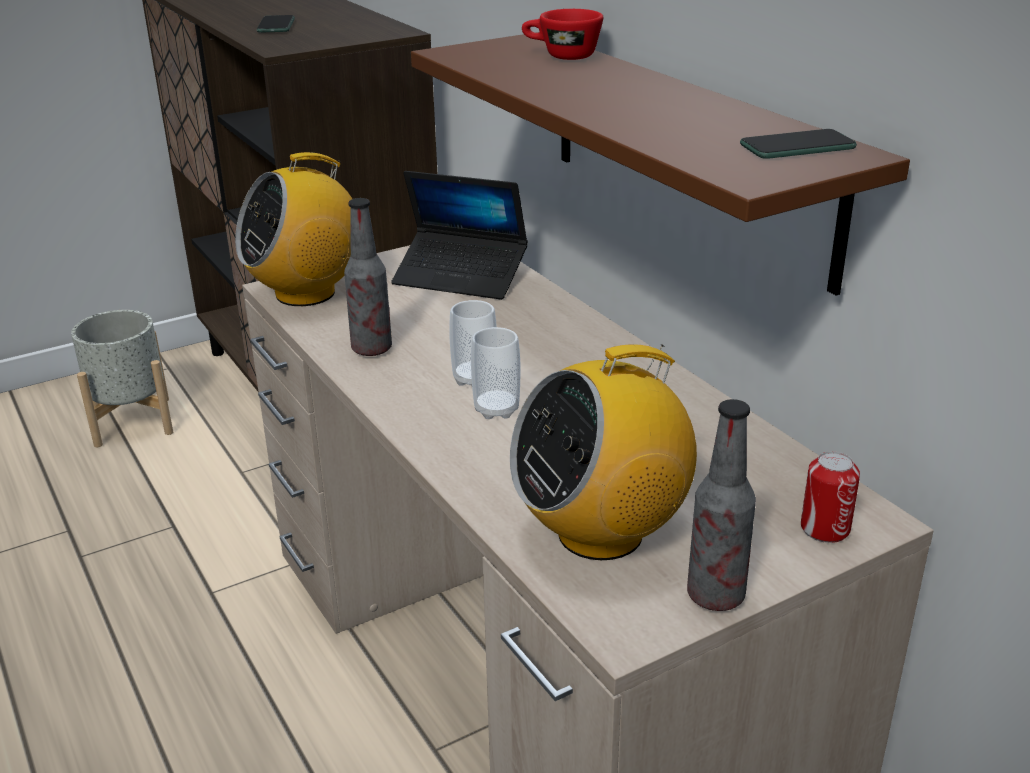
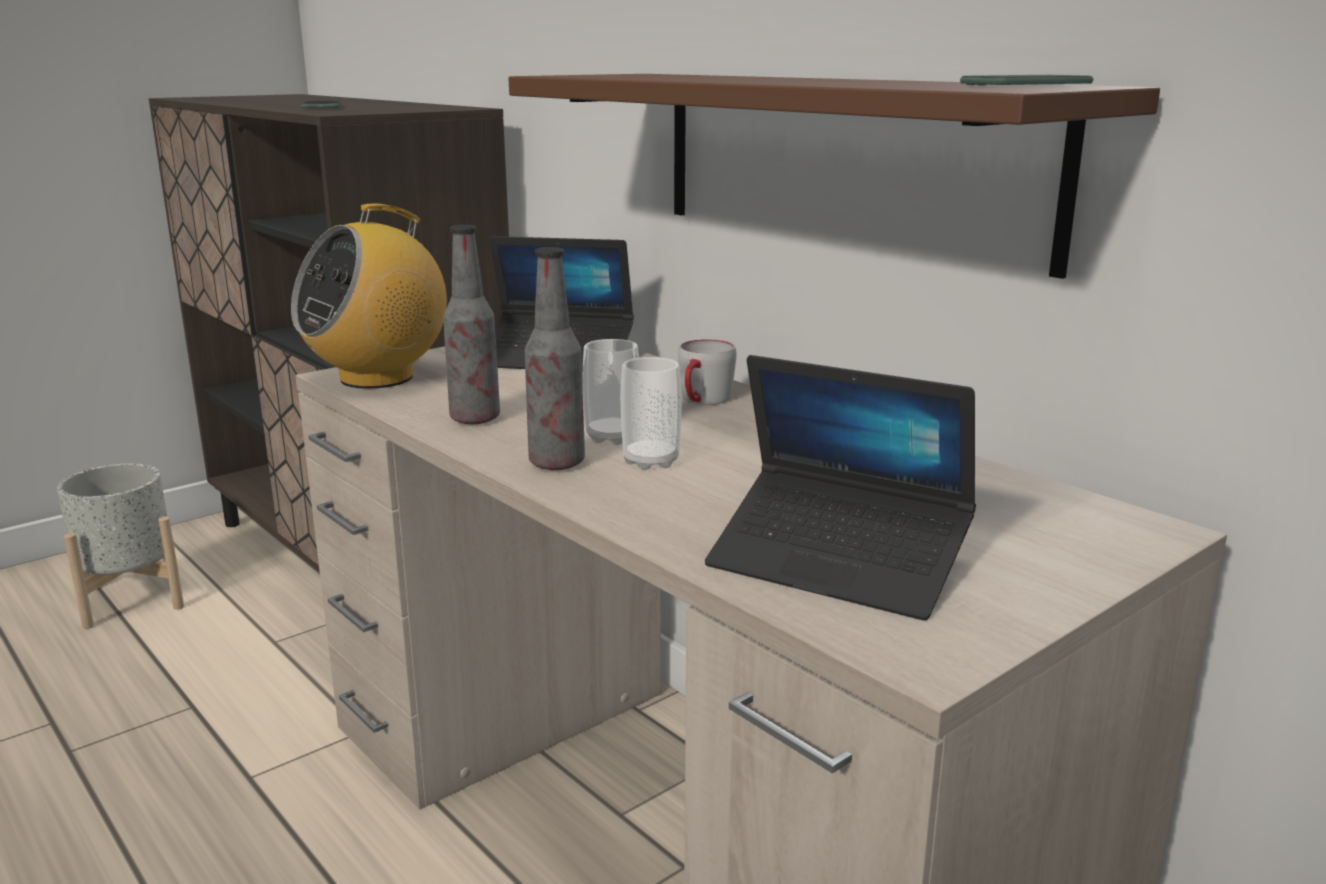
camera: 10 degrees left, 10 degrees down
radio [510,344,697,560] -> laptop [705,355,976,621]
red cup [522,9,603,60] -> none
bottle [687,399,756,611] -> bottle moved to [525,247,585,470]
can [801,451,860,543] -> none
none -> grey mug [678,339,737,405]

